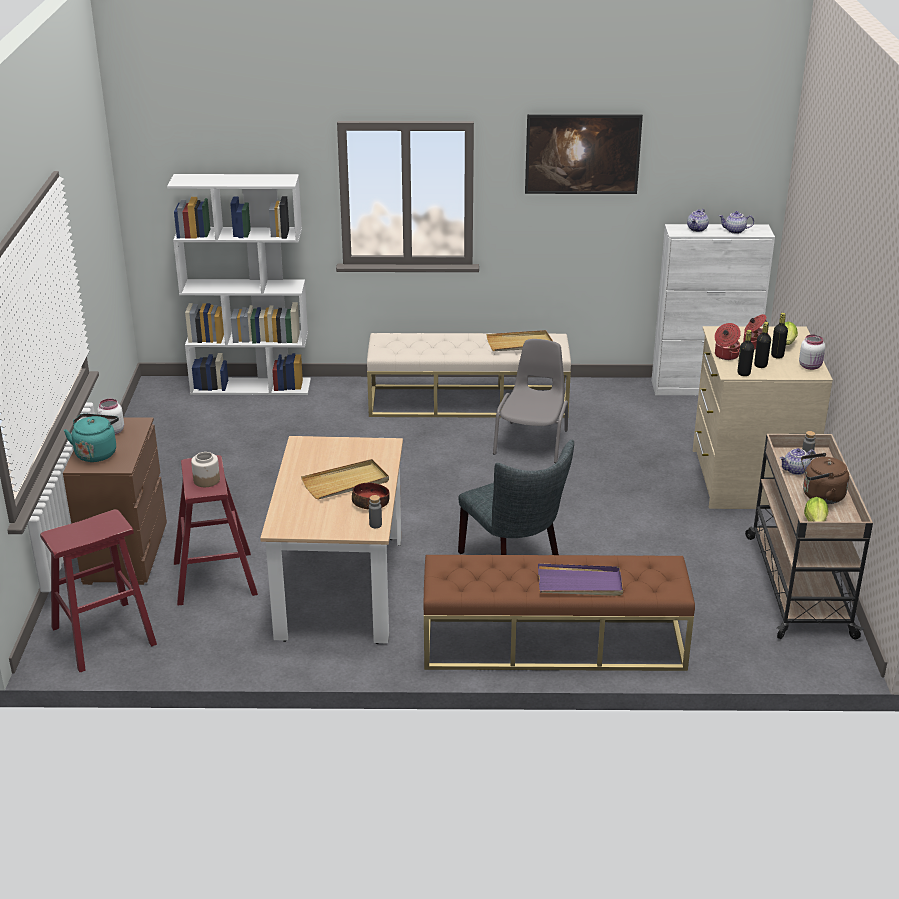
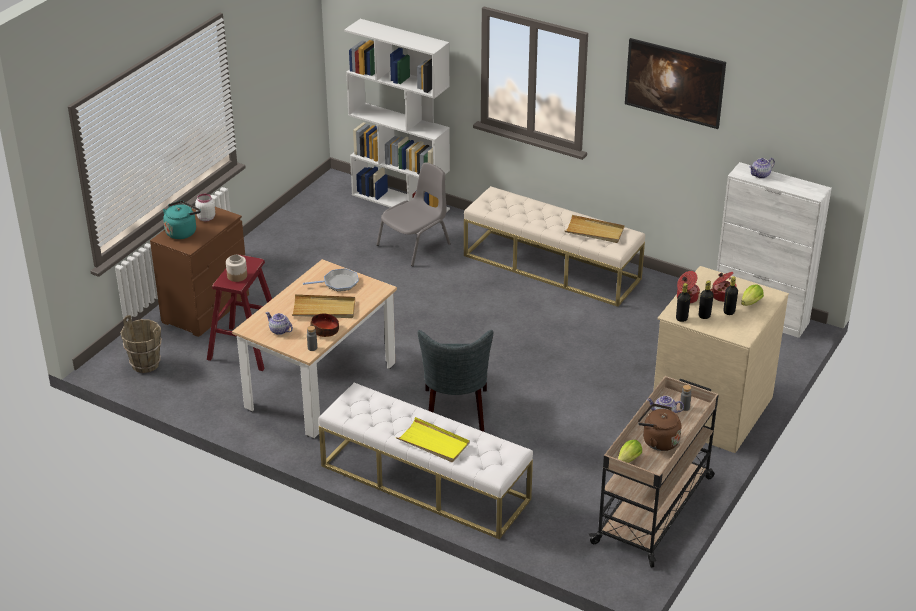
camera: 30 degrees right, 5 degrees up
red stool [40,510,157,672] -> brown bucket [120,315,162,373]
brown bench [423,555,695,671] -> white bench [319,383,533,539]
grey chair [493,339,568,463] -> grey chair moved to [376,162,451,266]
purple tray [538,563,623,596] -> yellow tray [396,417,470,462]
teapot [719,211,754,234] -> teapot moved to [266,312,293,335]
white jar [799,335,825,370] -> none
none -> frying pan [303,268,359,291]

